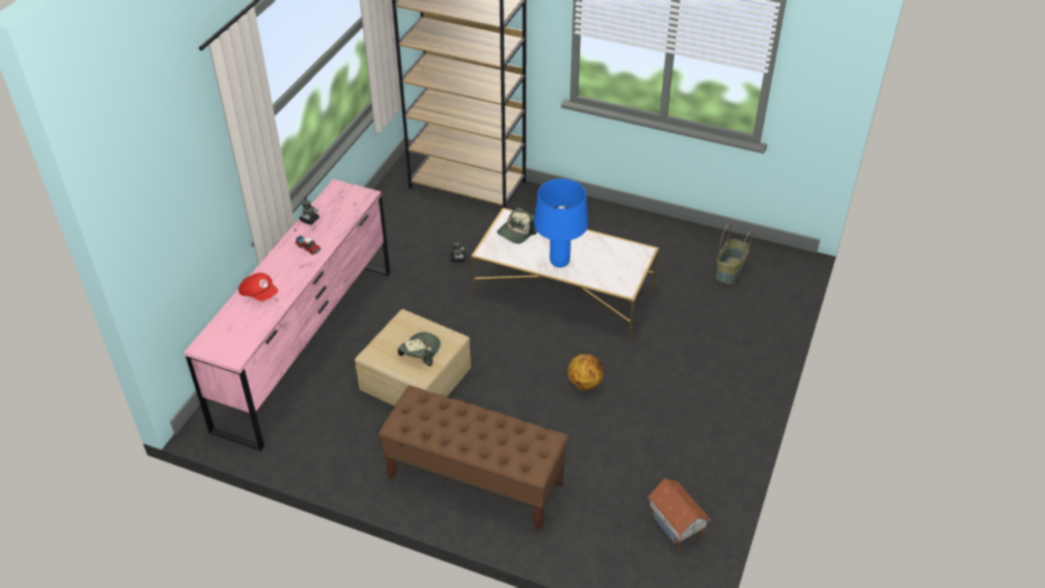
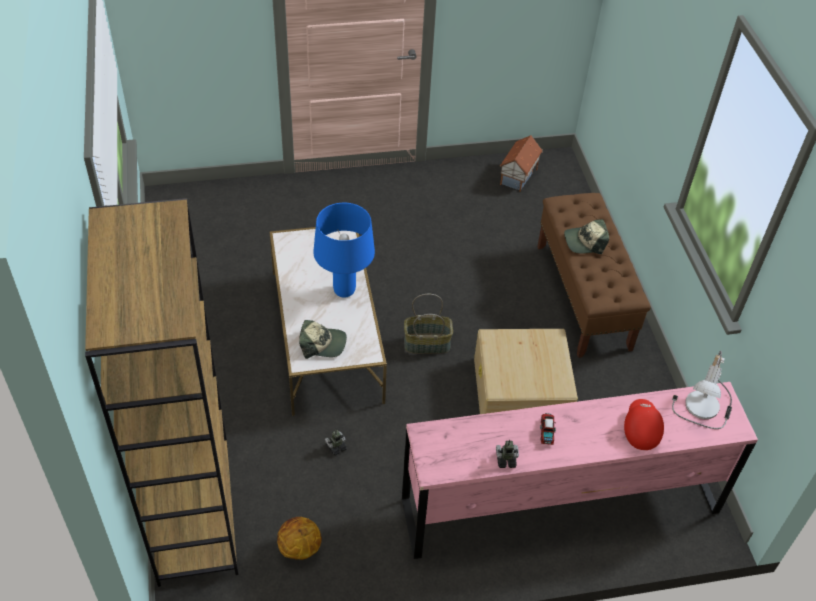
camera: 125 degrees left, 5 degrees up
cap [398,332,441,367] -> cap moved to [564,219,609,254]
basketball [567,354,604,390] -> basketball moved to [277,517,322,560]
basket [715,223,753,284] -> basket moved to [404,294,453,354]
none -> table lamp [672,351,732,429]

